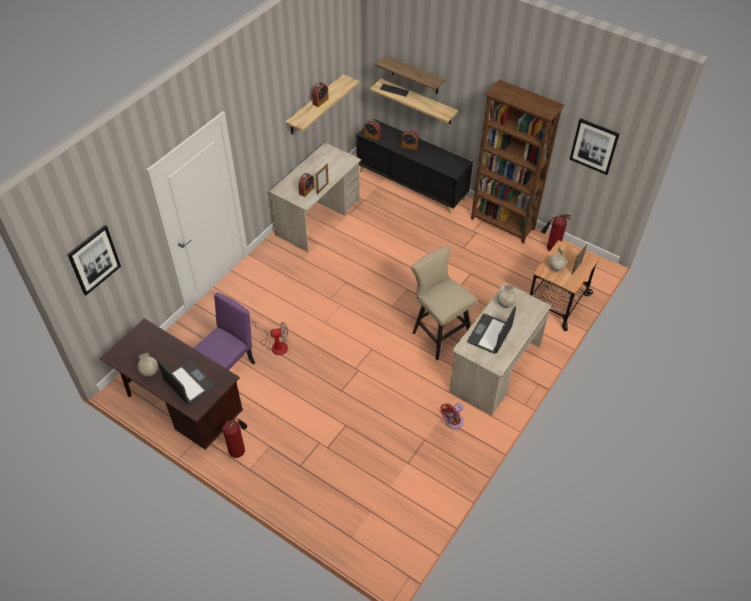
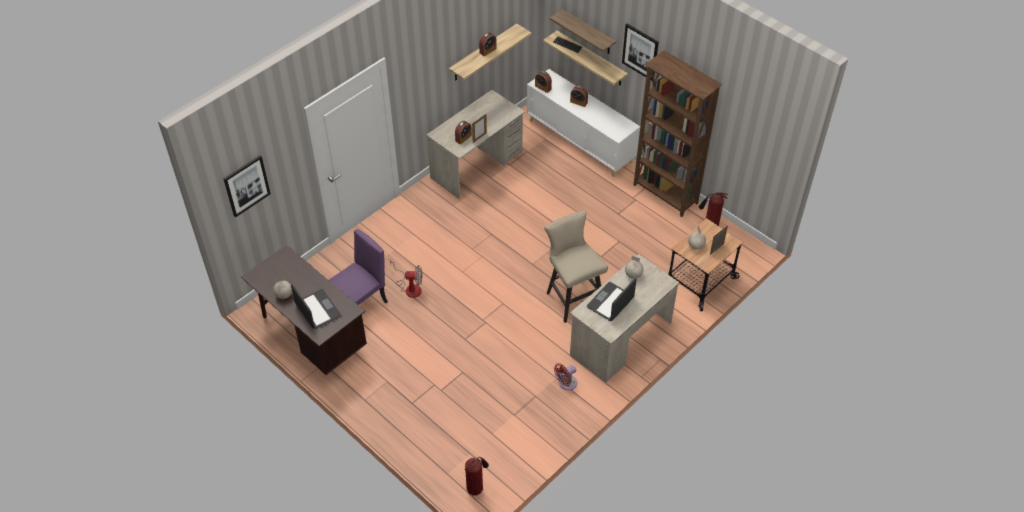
camera: 10 degrees right, 0 degrees up
fire extinguisher [221,418,247,458] -> fire extinguisher moved to [465,457,489,495]
black cabinet [356,119,473,214] -> white cabinet [527,69,640,177]
picture [570,118,619,175] -> picture moved to [622,24,659,81]

